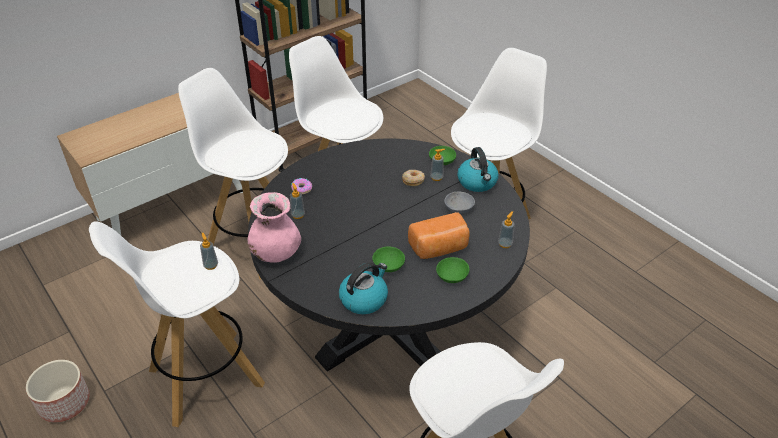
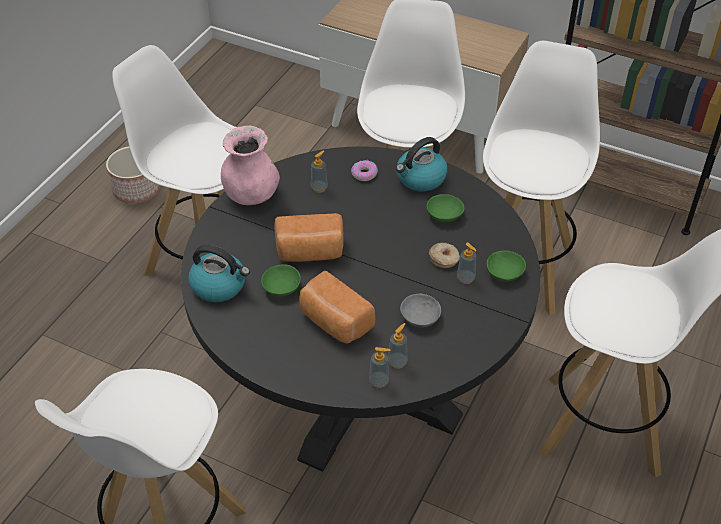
camera: 65 degrees right, 5 degrees up
soap dispenser [200,233,218,270] -> soap dispenser moved to [388,323,407,369]
green bowl [436,257,469,283] -> green bowl moved to [427,194,465,222]
kettle [457,147,498,192] -> kettle moved to [396,137,448,191]
none -> bread [274,213,344,262]

